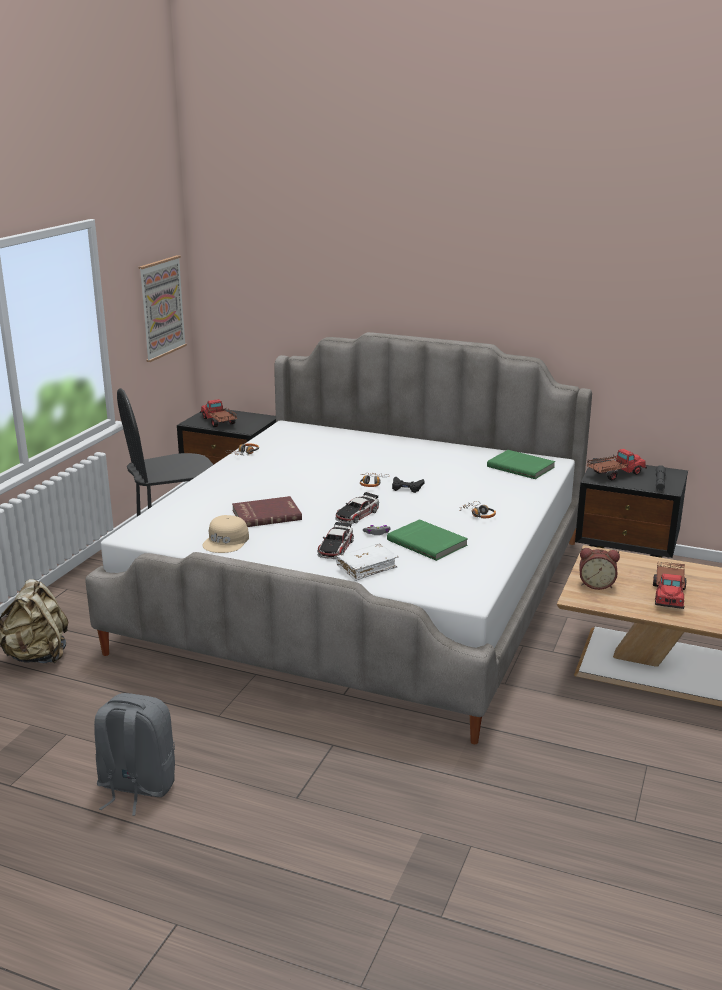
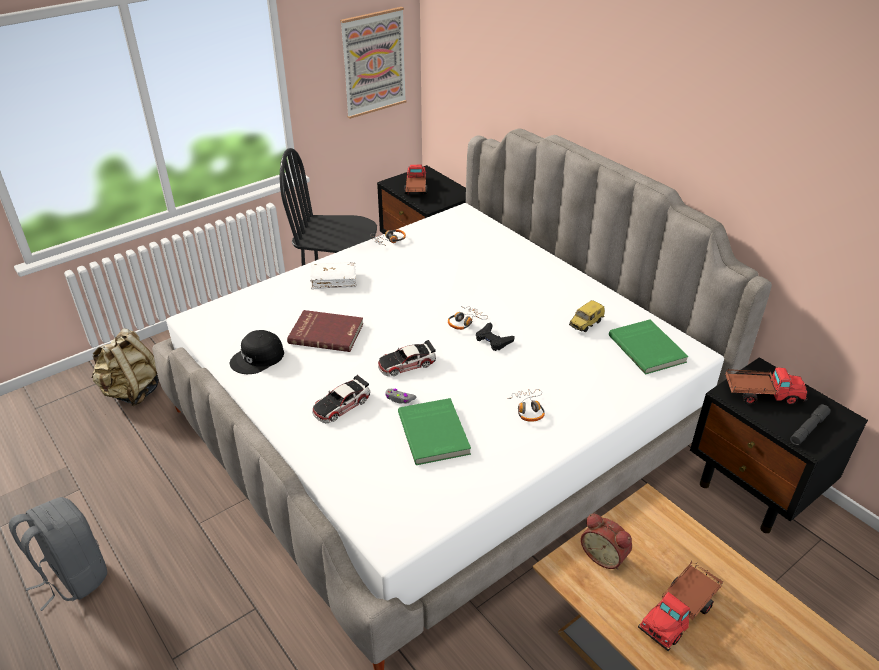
camera: 30 degrees right, 15 degrees up
beige cap [202,515,249,553] -> black cap [230,330,284,374]
white book [336,544,398,581] -> white book moved to [310,262,356,289]
none -> toy car [569,300,605,332]

